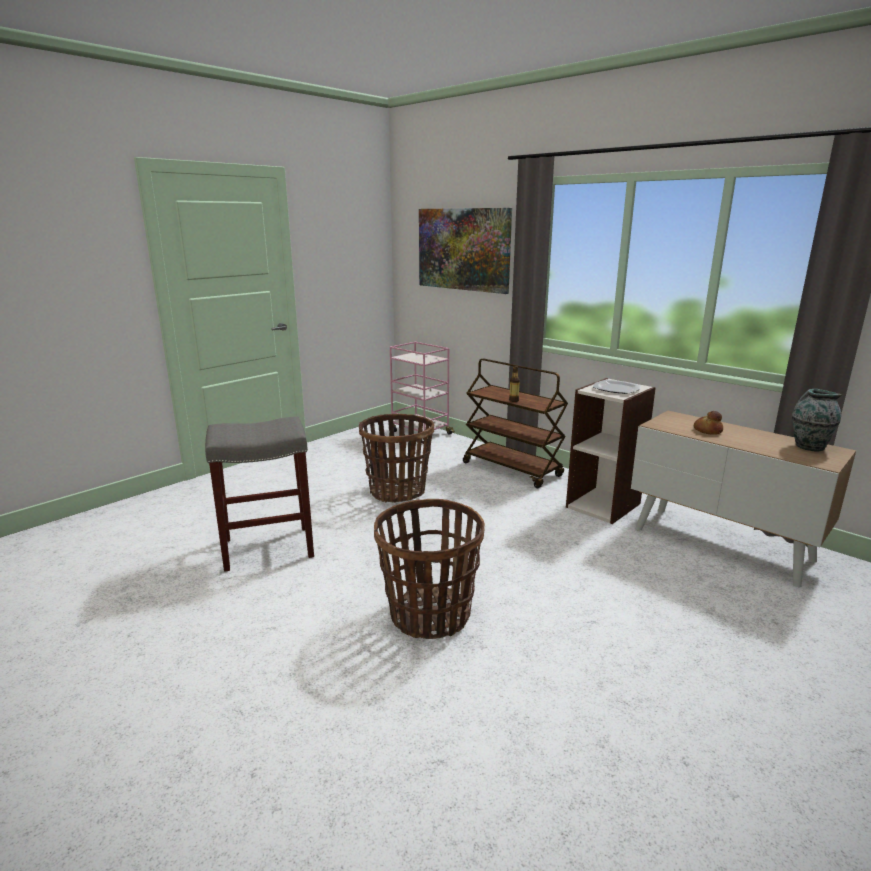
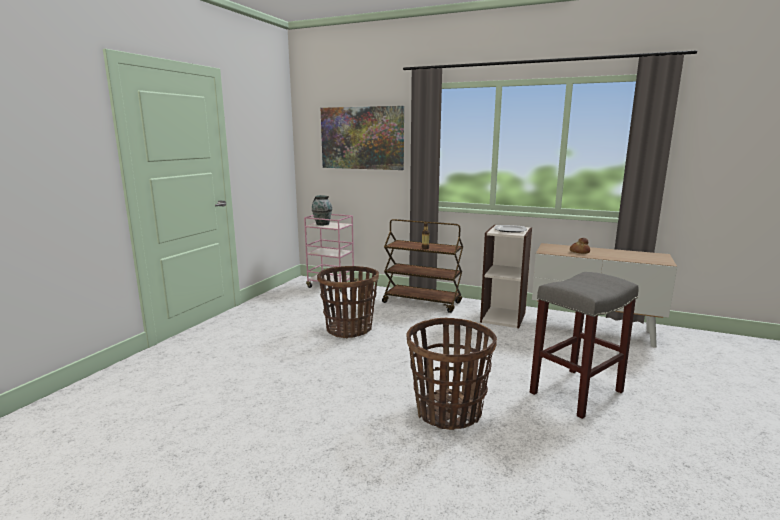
camera: 20 degrees left, 5 degrees down
grey stool [205,417,314,572] -> grey stool moved to [530,272,639,419]
vase [792,389,842,451] -> vase moved to [312,195,332,225]

